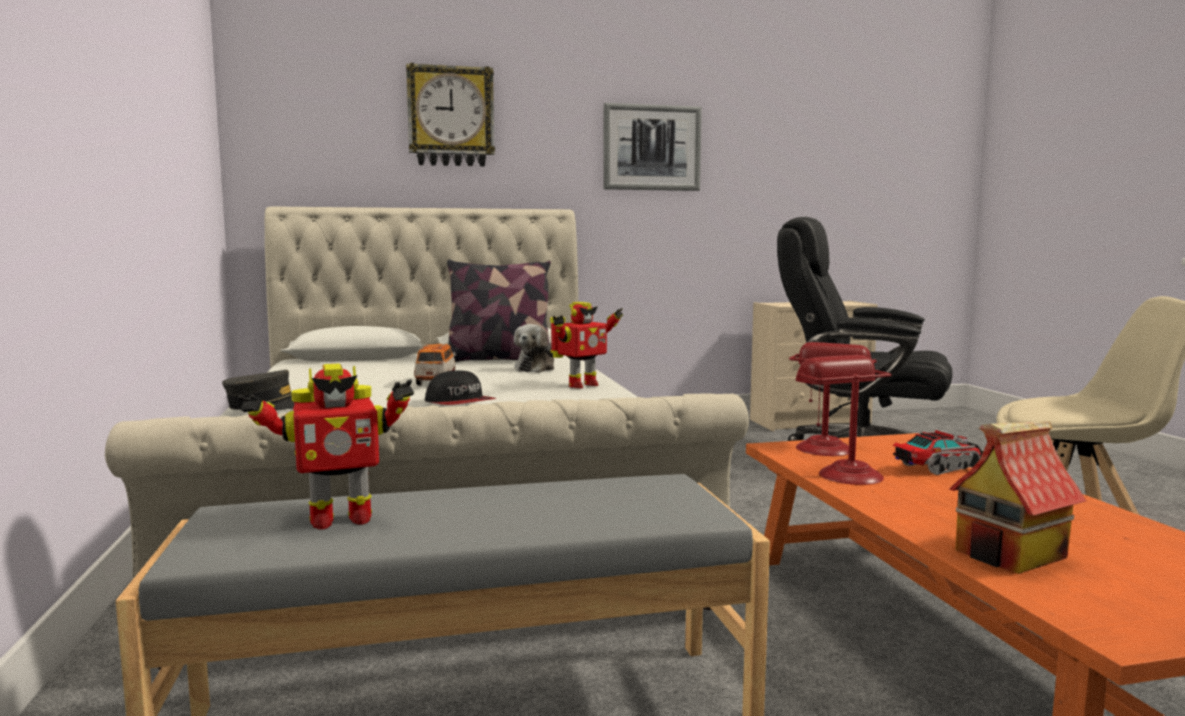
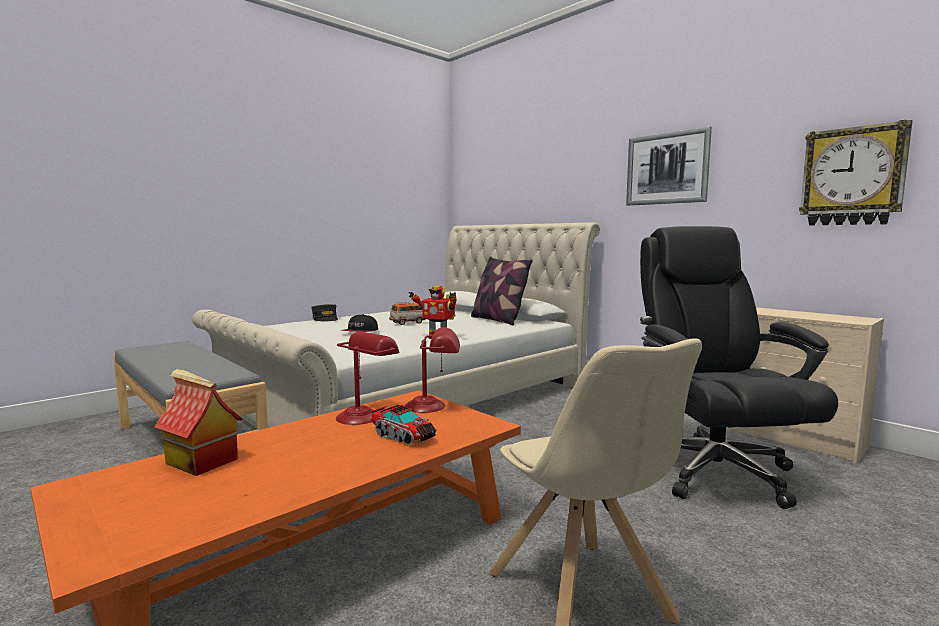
camera: 60 degrees right, 0 degrees up
toy robot [238,364,414,530] -> none
wall clock [406,63,495,167] -> wall clock moved to [799,120,912,226]
plush toy [514,324,554,373] -> none

